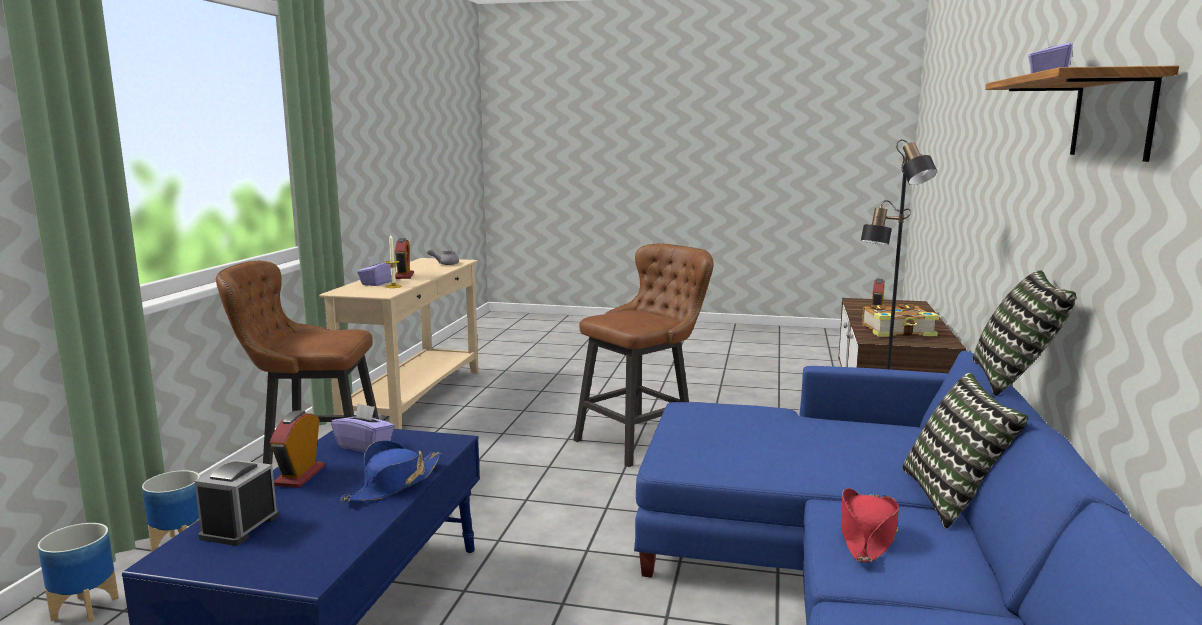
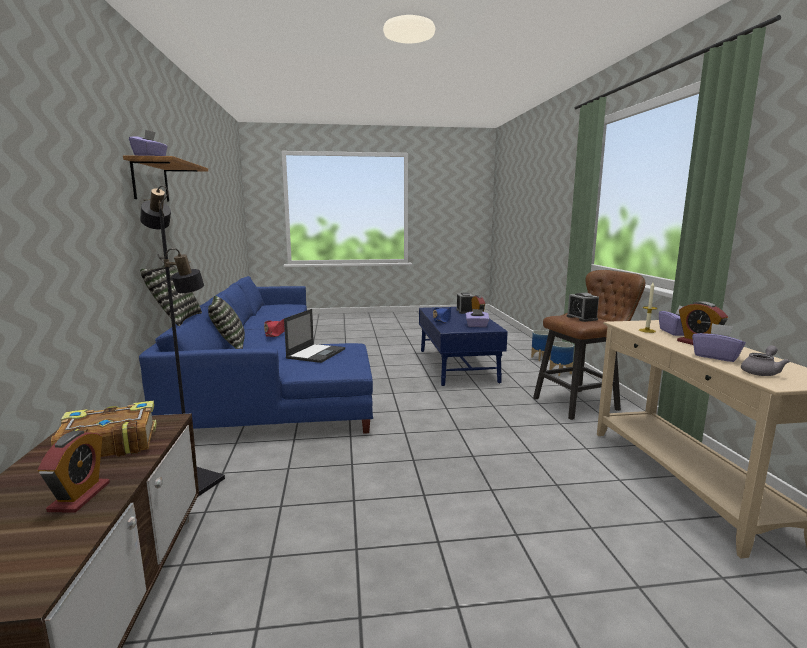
camera: 160 degrees right, 0 degrees up
brown stool [573,243,714,467] -> none
none -> laptop [284,309,345,363]
none -> alarm clock [567,293,599,322]
none -> purple tissue box [692,323,746,362]

